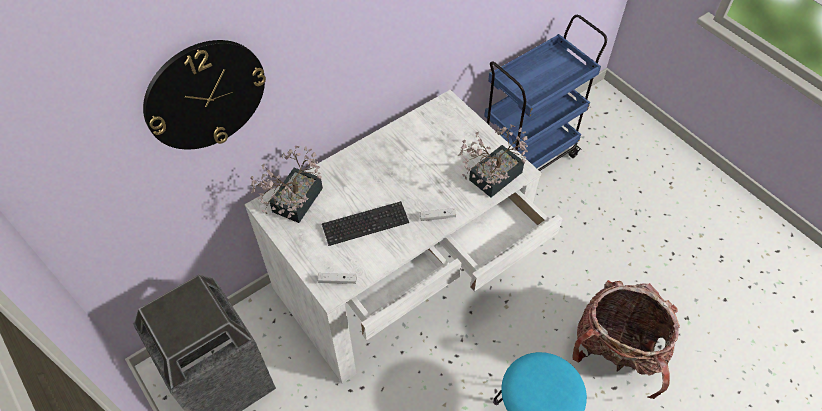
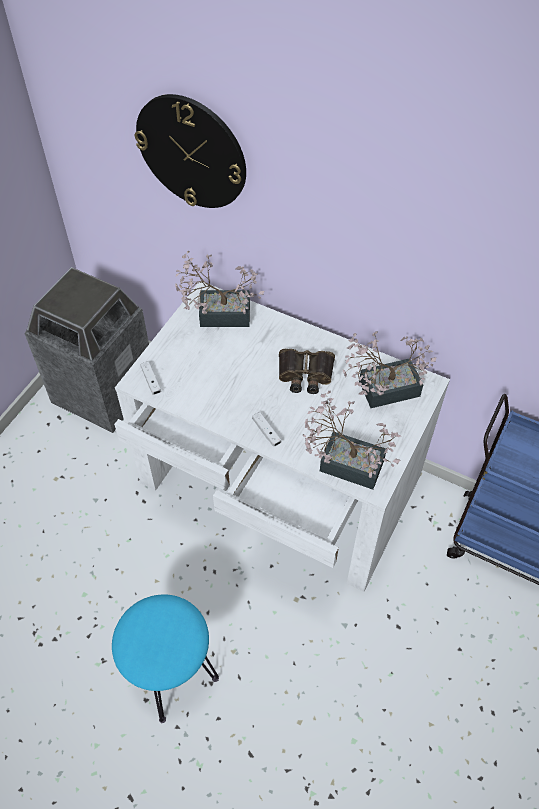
camera: 65 degrees right, 0 degrees up
keyboard [322,201,409,246] -> none
backpack [573,280,680,399] -> none
none -> binoculars [279,349,335,394]
none -> potted plant [343,331,436,408]

